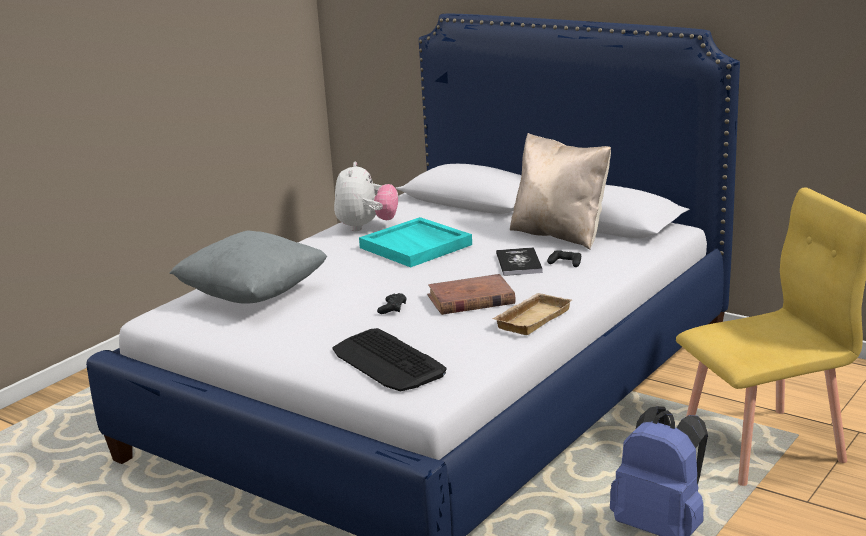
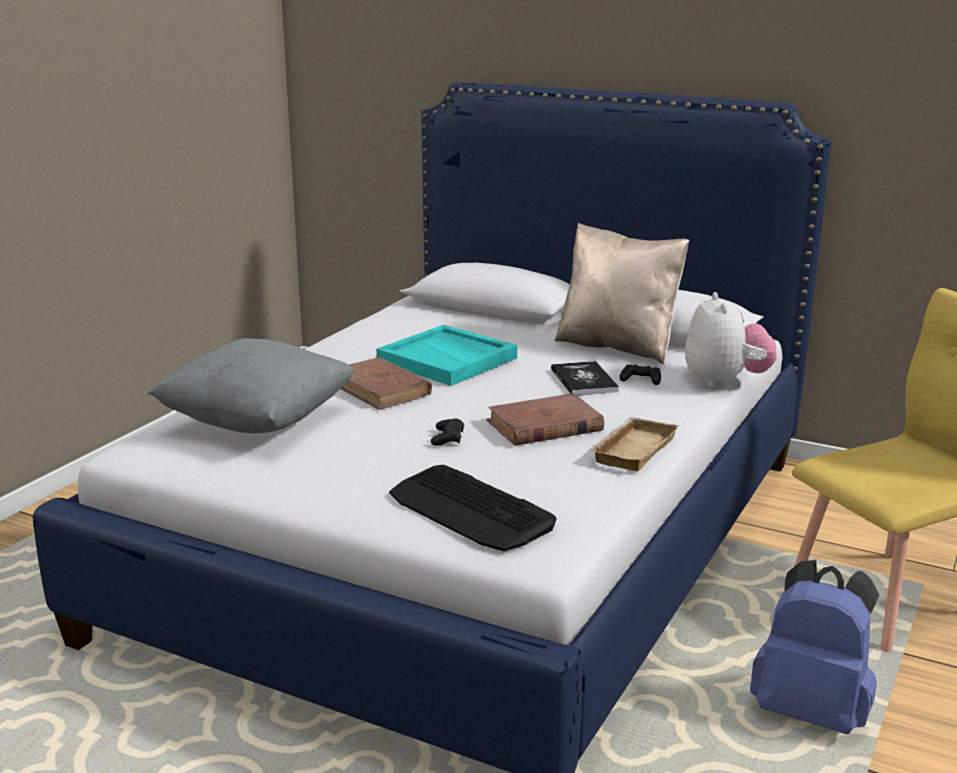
camera: 10 degrees left, 0 degrees up
plush toy [334,161,398,231] -> plush toy moved to [685,292,777,389]
none -> brown book [341,357,432,410]

